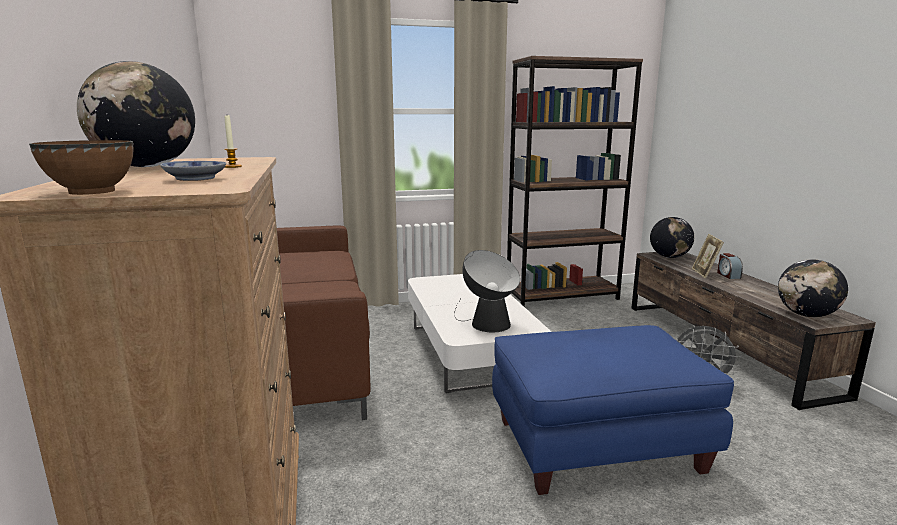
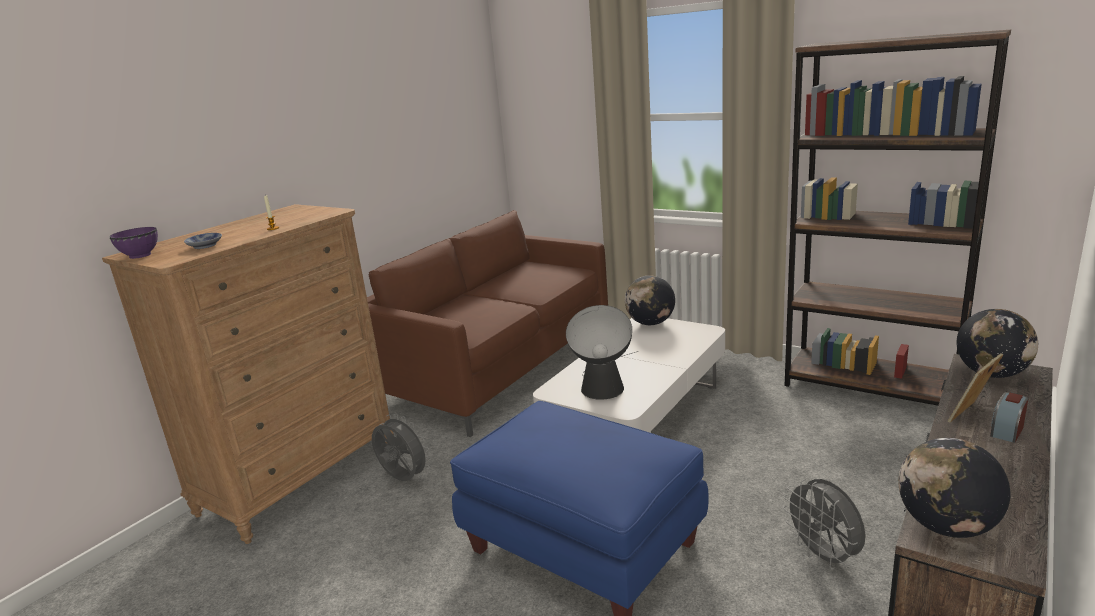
camera: 50 degrees right, 5 degrees up
brown bowl [29,140,134,195] -> purple bowl [109,227,158,259]
globe [77,61,195,167] -> globe moved to [625,275,675,325]
none -> grey fan [372,414,431,481]

